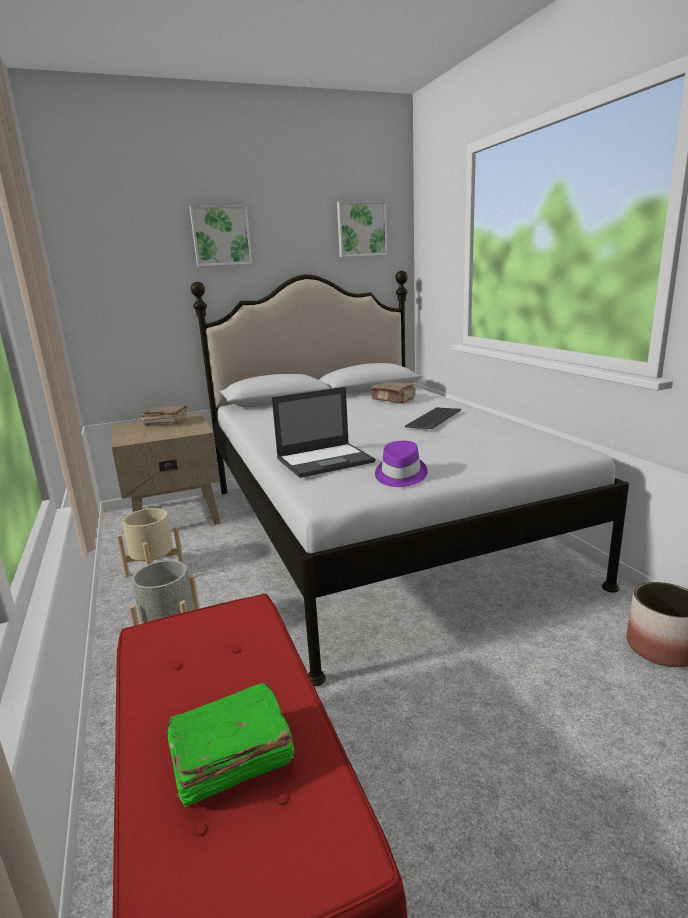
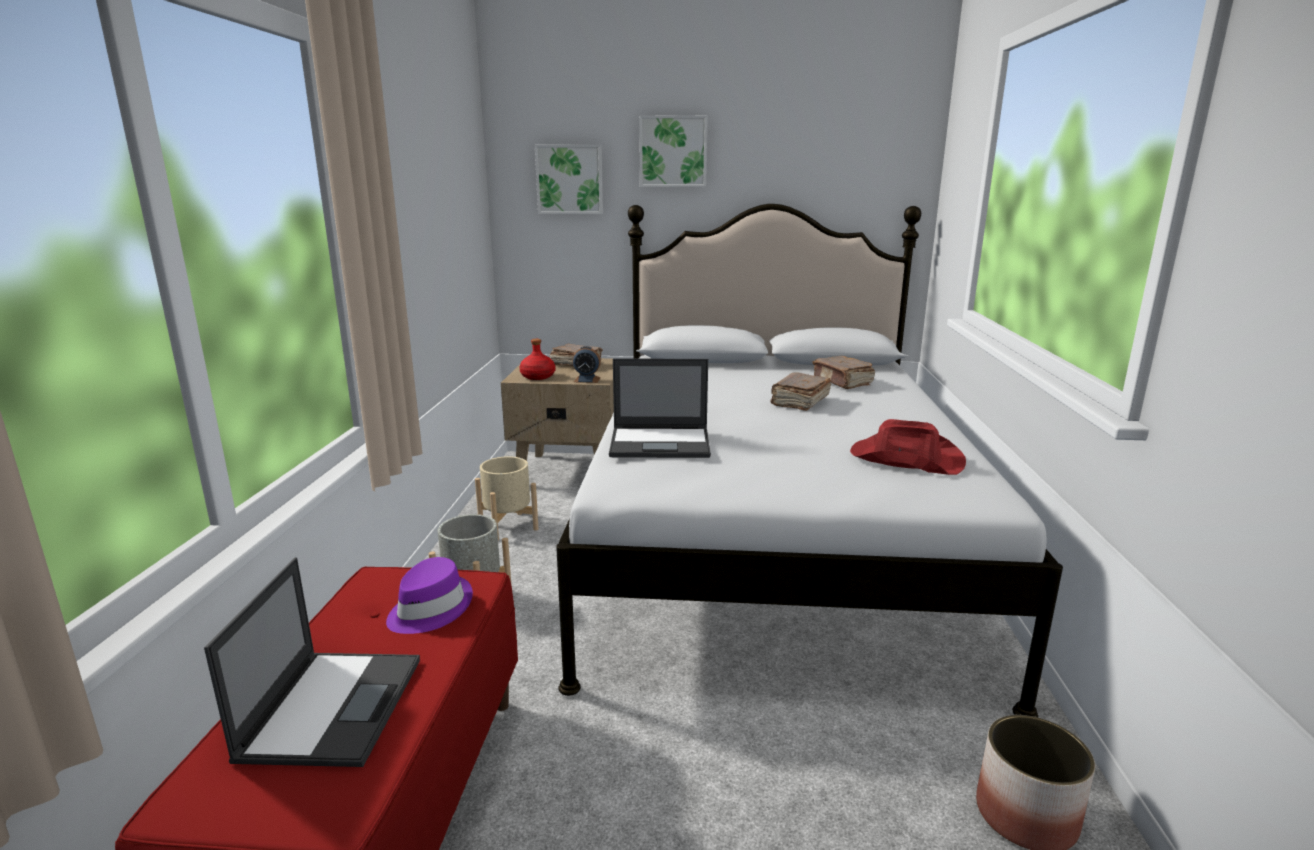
camera: 25 degrees right, 0 degrees up
green book [166,682,294,807] -> laptop [204,557,420,767]
picture [337,201,388,257] -> picture moved to [535,145,603,214]
purple hat [375,441,427,487] -> purple hat moved to [386,557,473,634]
keyboard [405,408,461,429] -> none
none -> red bottle [520,339,555,380]
none -> alarm clock [572,346,601,383]
none -> brown book [770,373,831,411]
none -> red hat [850,419,966,475]

